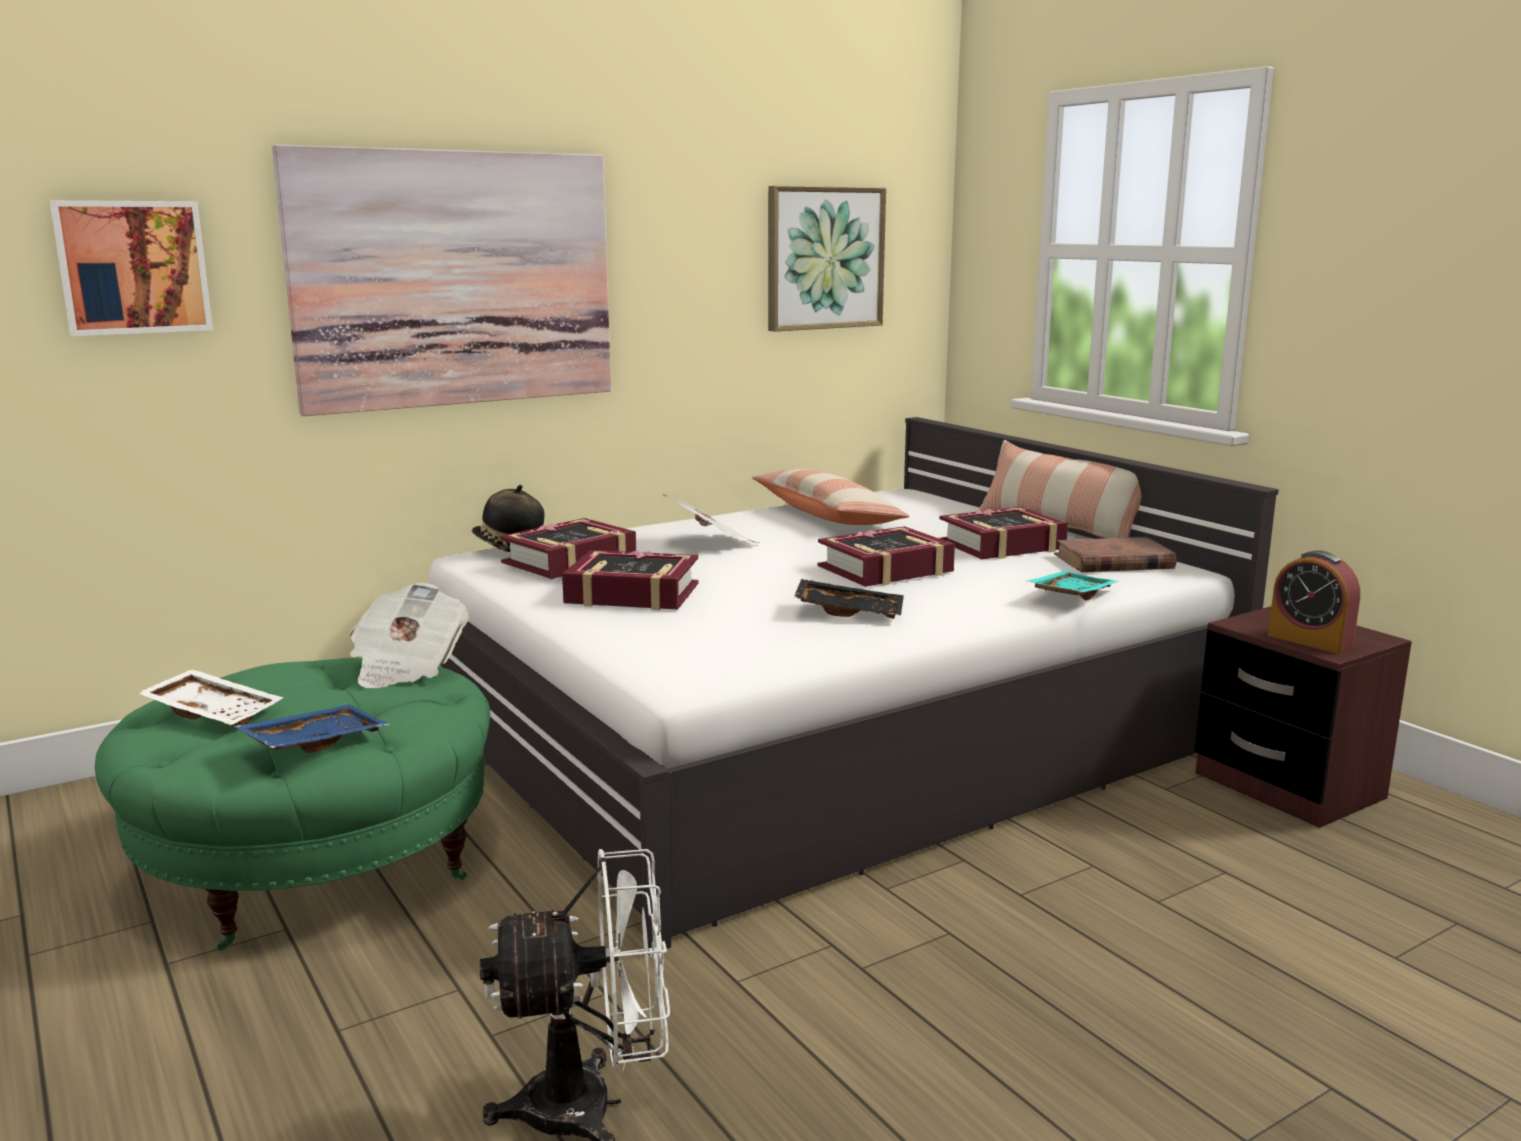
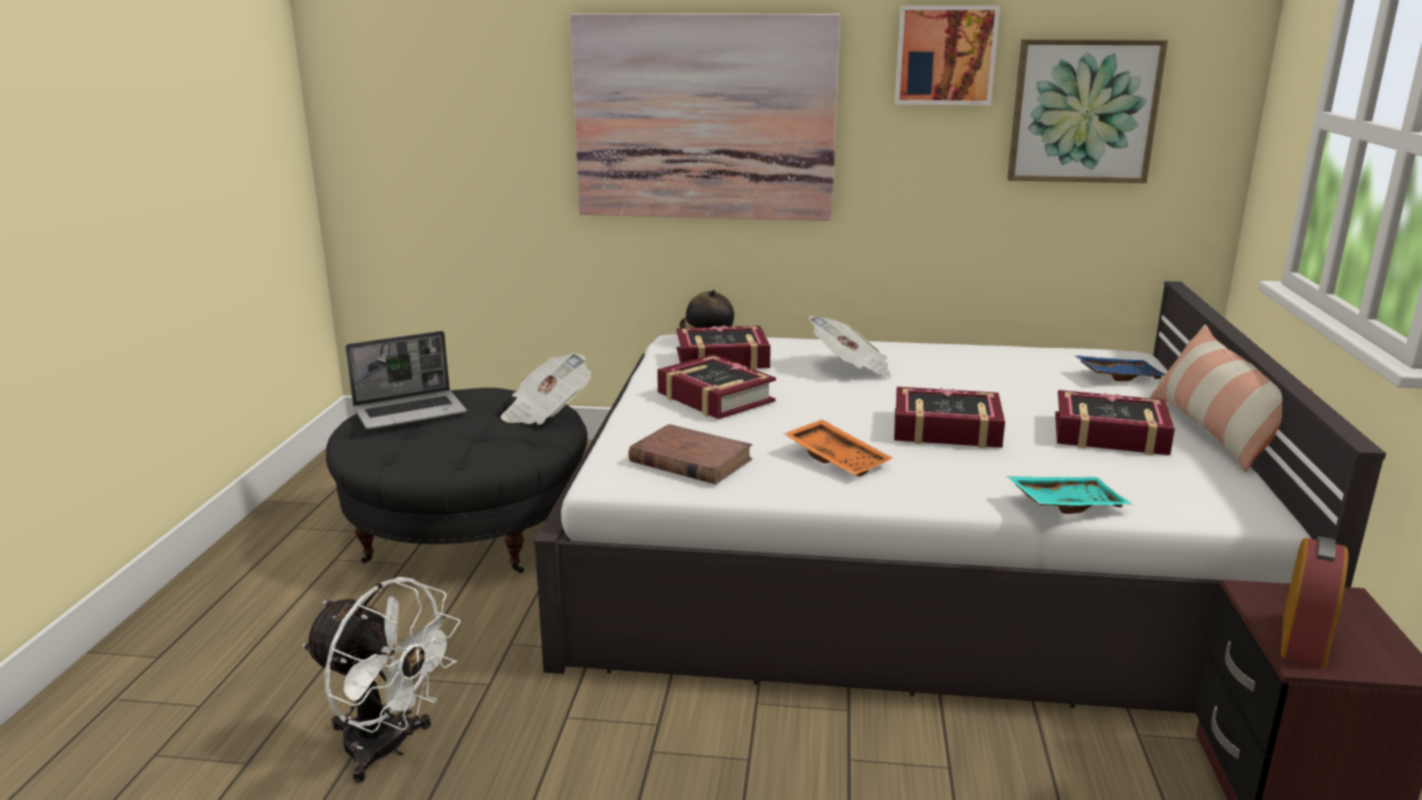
camera: 40 degrees right, 5 degrees up
picture [50,200,213,336] -> picture moved to [895,5,1000,105]
green ottoman [95,657,490,951] -> black ottoman [326,388,588,573]
white tray [138,669,283,726] -> laptop [346,331,467,429]
blue tray [234,704,390,753] -> blue tray moved to [1074,355,1165,381]
pillow [752,469,909,525] -> none
black tray [794,579,904,619] -> orange tray [784,419,893,476]
brown book [1054,537,1177,572] -> brown book moved to [628,424,753,484]
alarm clock [1268,550,1360,654] -> alarm clock turned 150 degrees counterclockwise [1281,536,1348,668]

